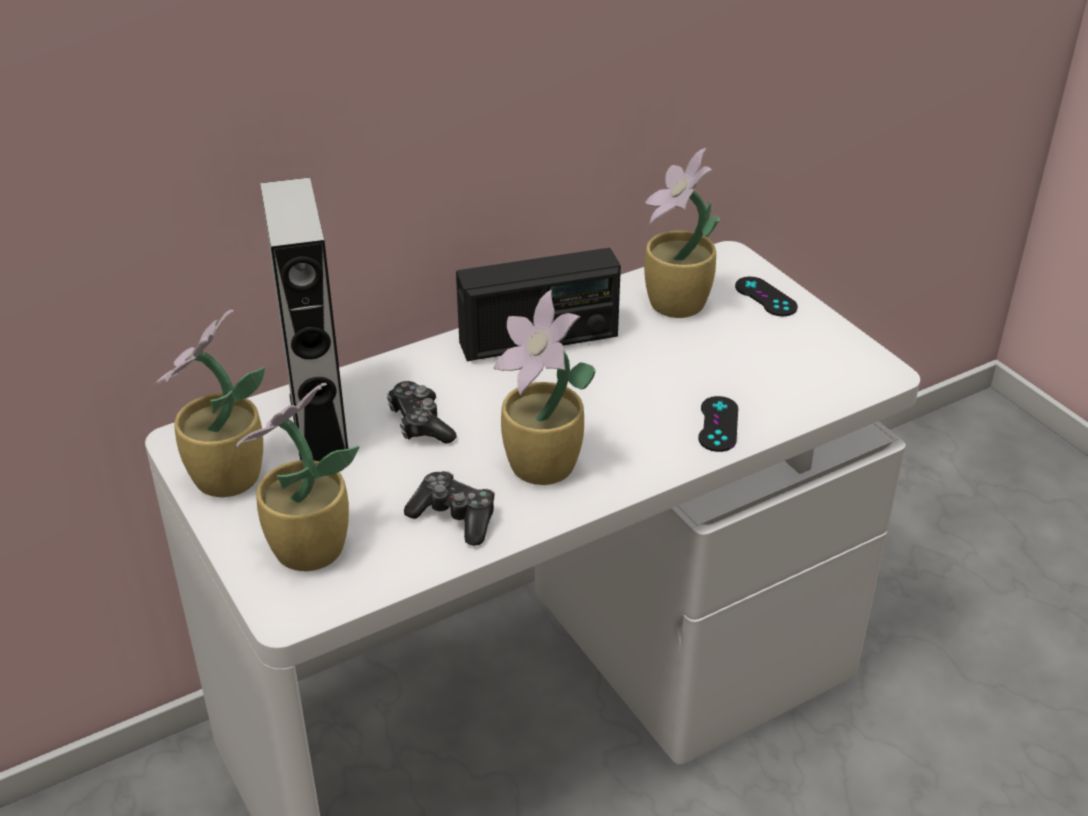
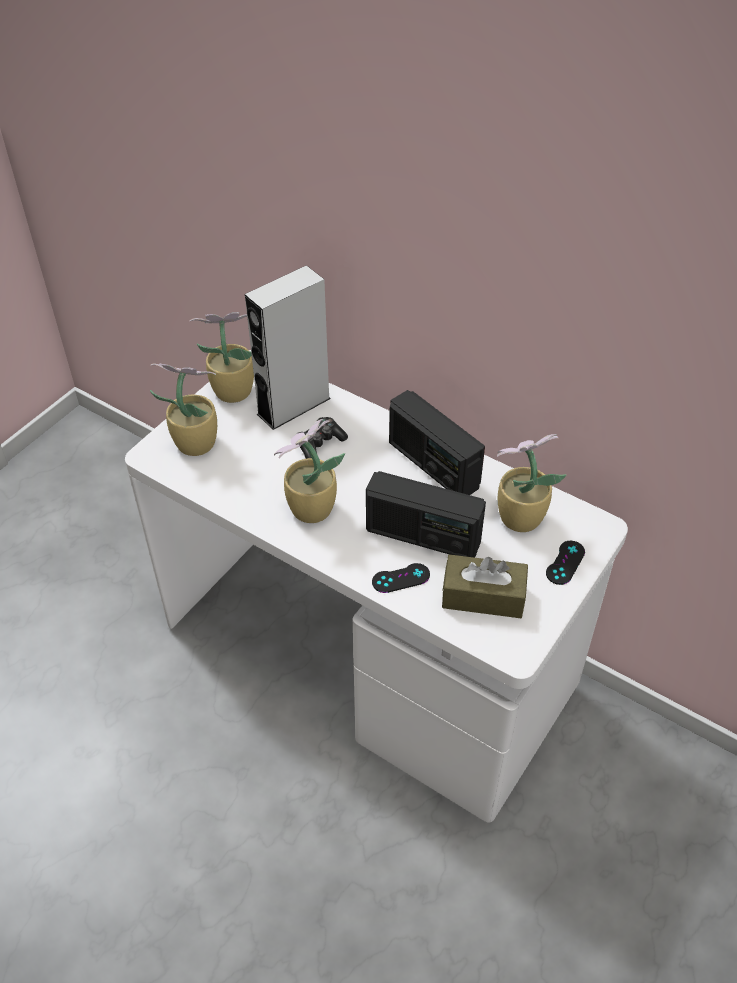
camera: 65 degrees right, 10 degrees up
game controller [404,471,495,546] -> none
none -> radio [366,471,486,558]
none -> brown tissue box [442,554,528,618]

